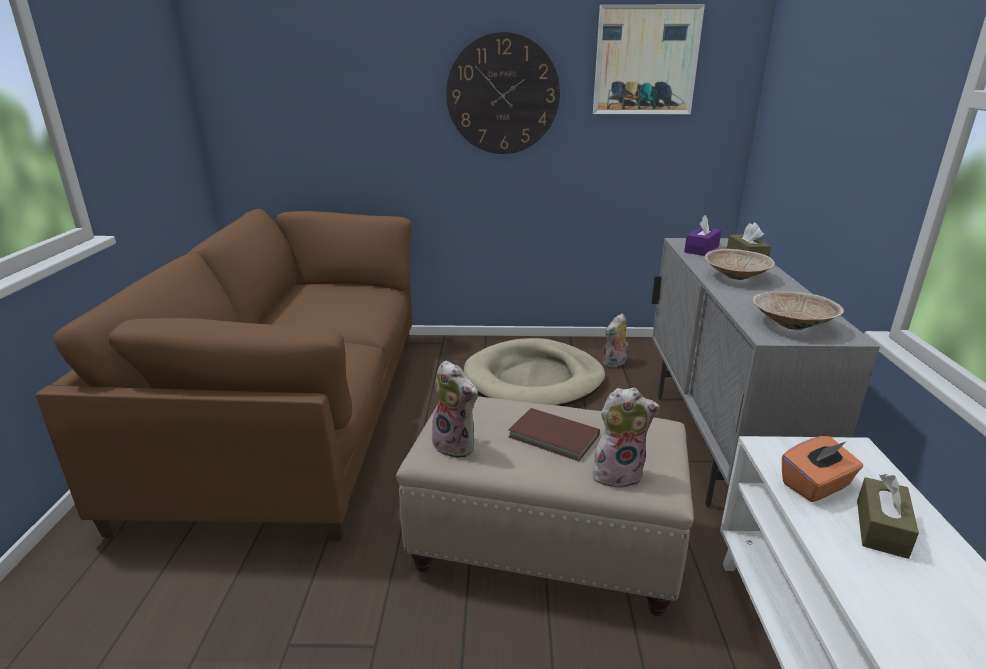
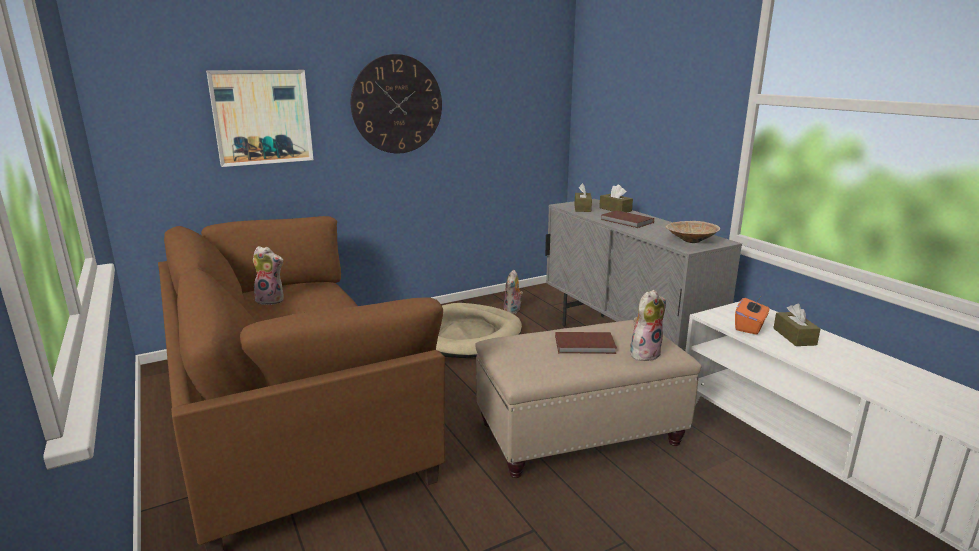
camera: 30 degrees left, 5 degrees down
plush toy [432,360,479,459] -> plush toy moved to [253,246,284,305]
picture [593,4,705,114] -> picture moved to [206,70,314,167]
purple tissue box [684,215,721,256] -> brown tissue box [574,183,592,212]
beige bowl [705,249,775,280] -> brown book [601,210,654,228]

